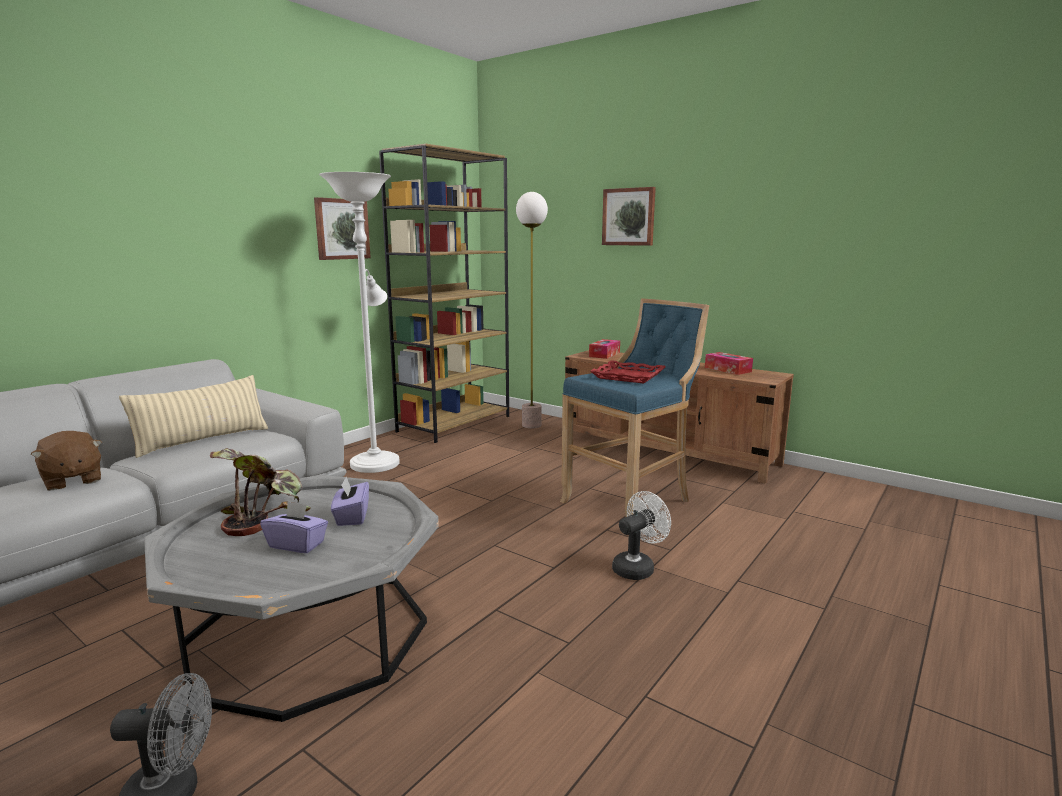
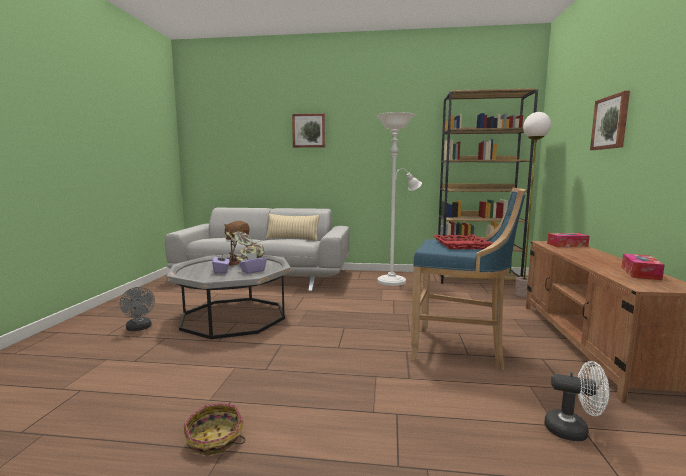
camera: 60 degrees right, 5 degrees down
picture [314,197,371,260] -> picture moved to [292,113,325,148]
white fan [612,491,671,580] -> white fan moved to [544,361,609,441]
none -> basket [184,403,245,456]

